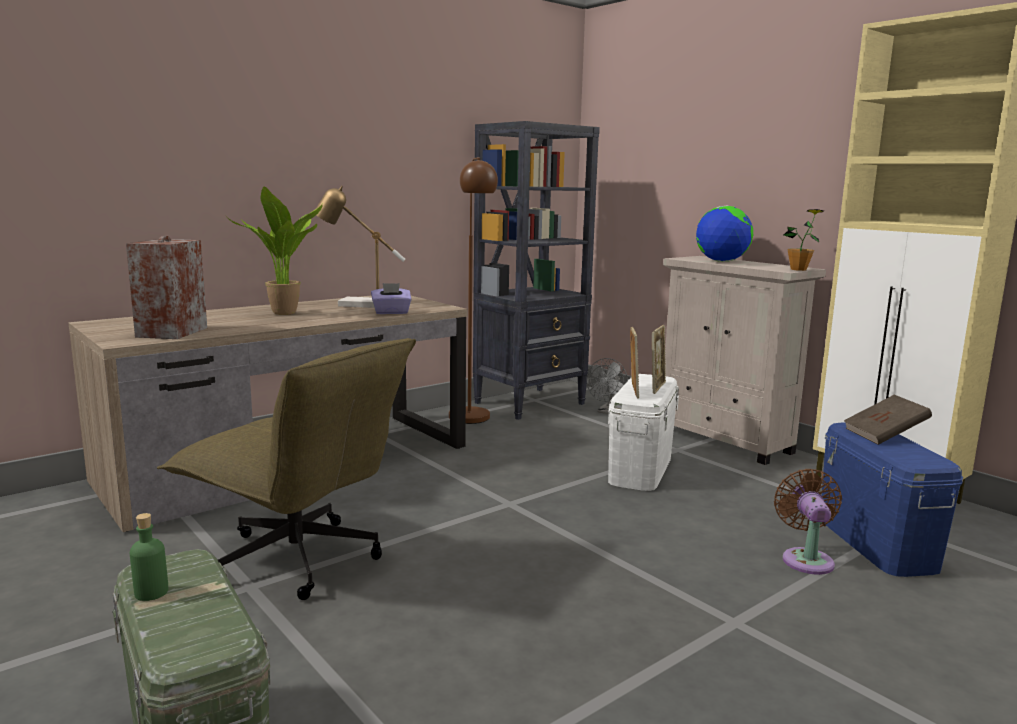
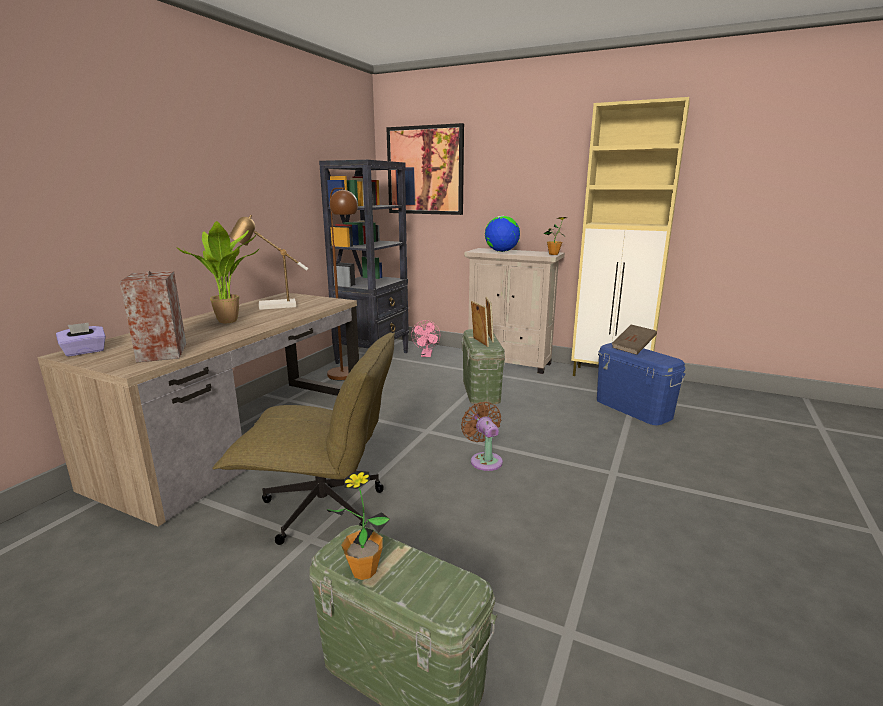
camera: 25 degrees left, 5 degrees up
green bottle [130,513,168,601] -> potted plant [326,471,390,580]
purple tissue box [371,283,412,314] -> purple tissue box moved to [56,323,106,357]
grey fan [587,358,628,414] -> pink fan [411,320,440,357]
white storage box [608,374,679,491] -> green storage box [462,329,505,405]
brown fan [774,469,842,575] -> brown fan moved to [461,402,503,471]
none -> picture [386,123,464,215]

